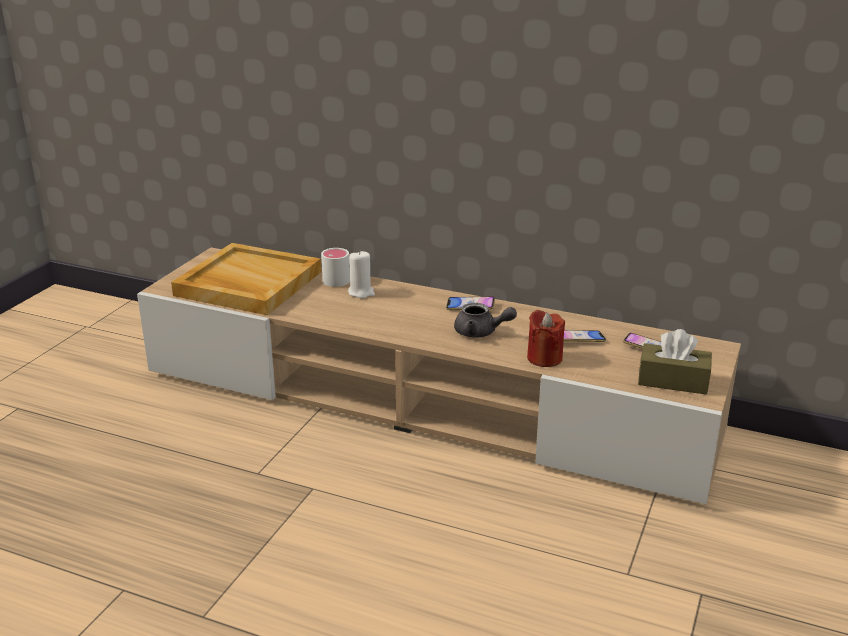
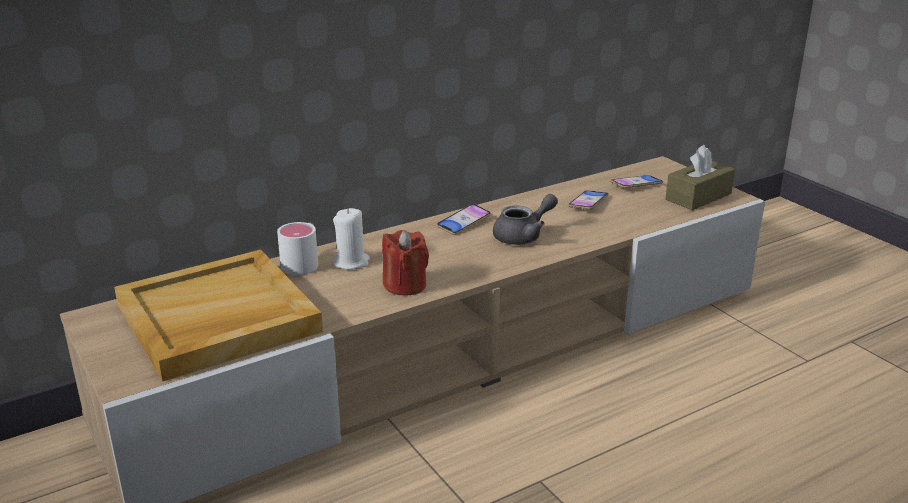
camera: 55 degrees left, 0 degrees up
red candle [527,310,565,367] -> red candle moved to [382,230,429,296]

